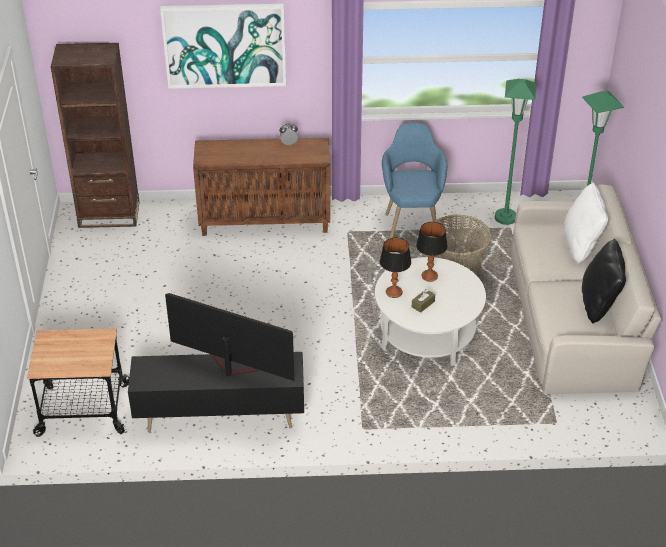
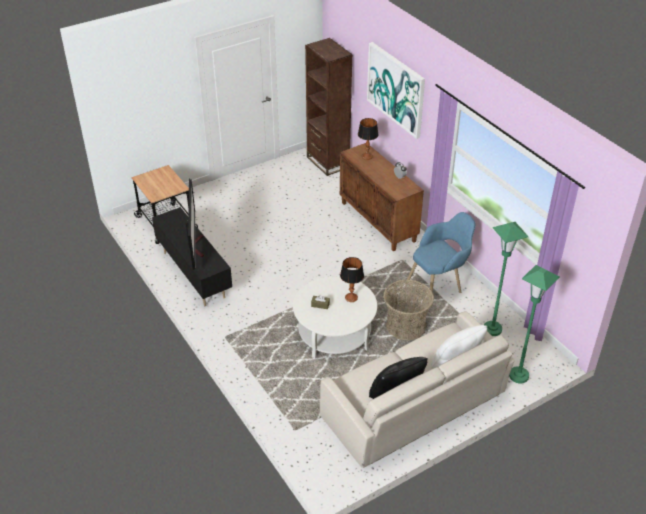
camera: 60 degrees right, 0 degrees up
table lamp [380,238,411,298] -> table lamp moved to [358,118,379,160]

